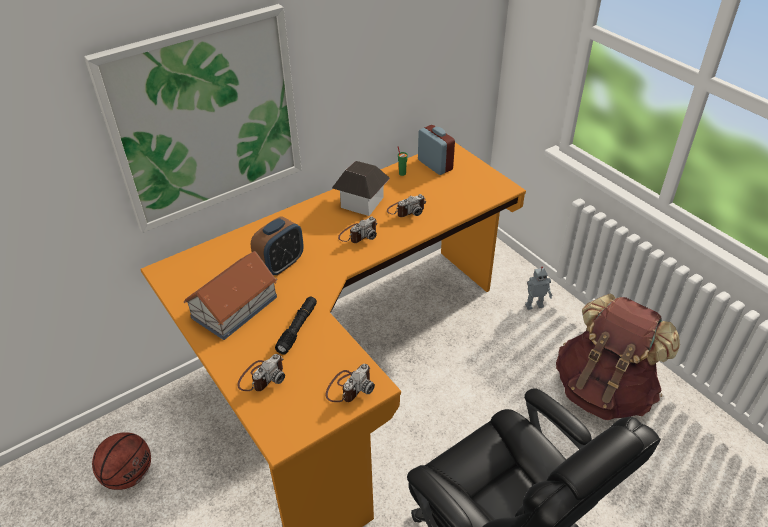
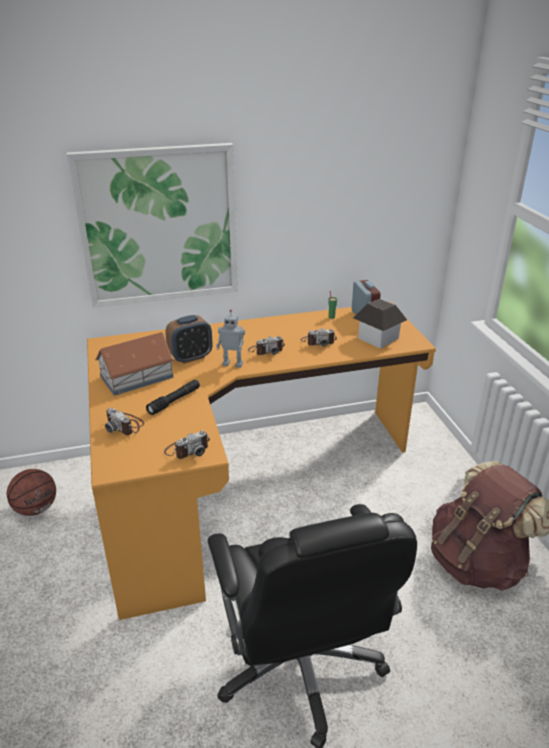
camera: 20 degrees right, 10 degrees down
camera [237,354,285,391] -> camera turned 75 degrees clockwise [105,408,144,435]
toy house [332,161,390,216] -> toy house moved to [353,299,407,349]
toy robot [525,266,553,310] -> toy robot moved to [216,309,245,368]

